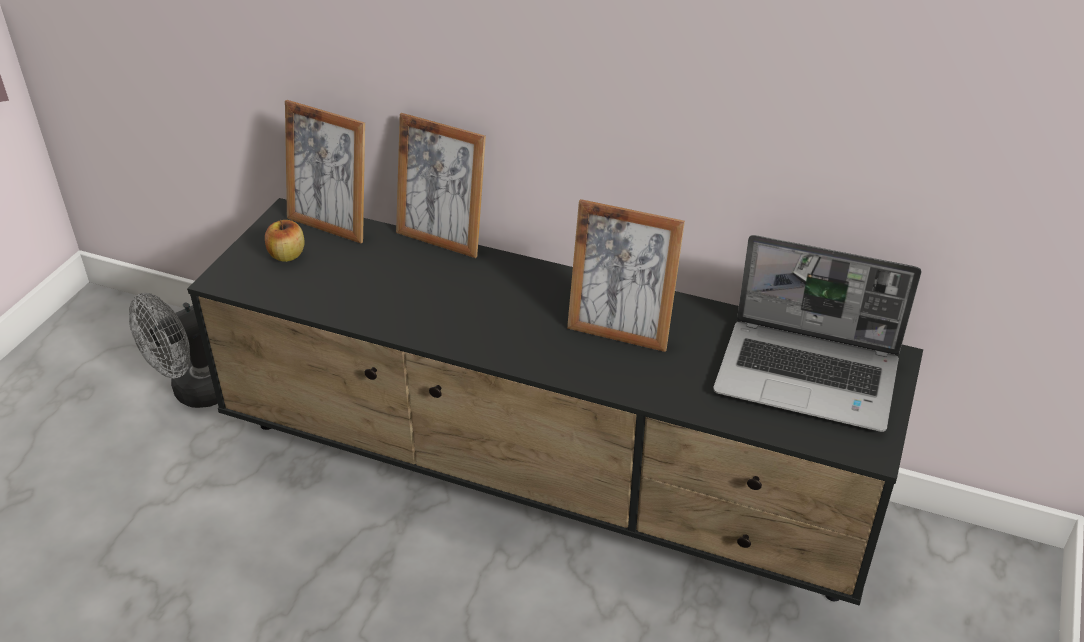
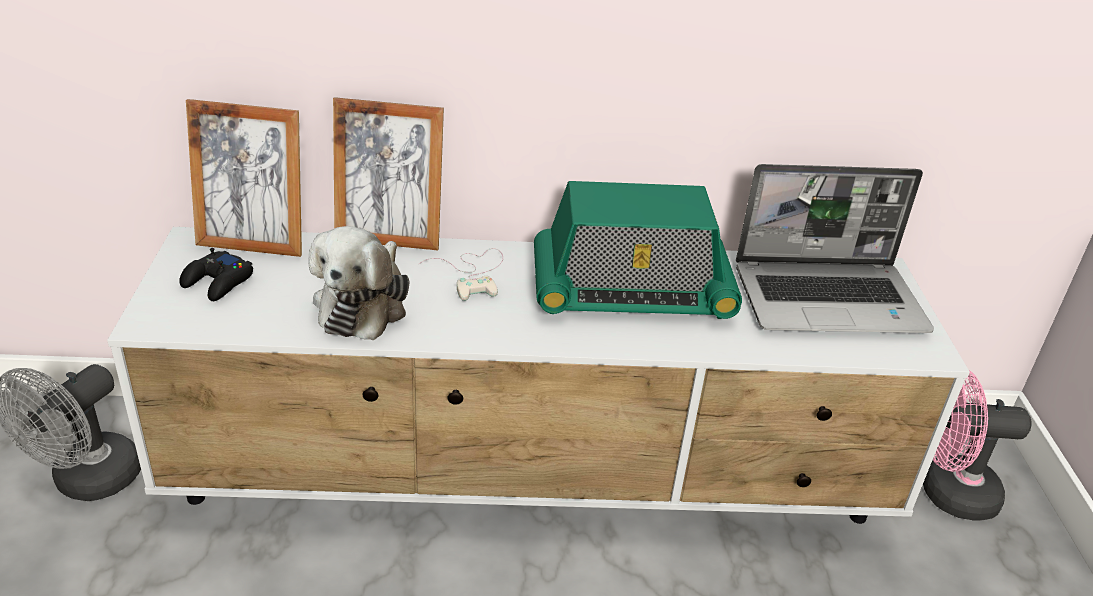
camera: 25 degrees left, 5 degrees down
black tv stand [187,198,923,606] -> white tv stand [107,227,970,524]
apple [265,220,305,262] -> black game controller [179,248,253,301]
picture frame [567,199,685,352] -> radio [534,181,742,319]
none -> plush toy [308,226,410,340]
none -> white game controller [419,248,503,301]
none -> pink fan [923,369,1032,521]

